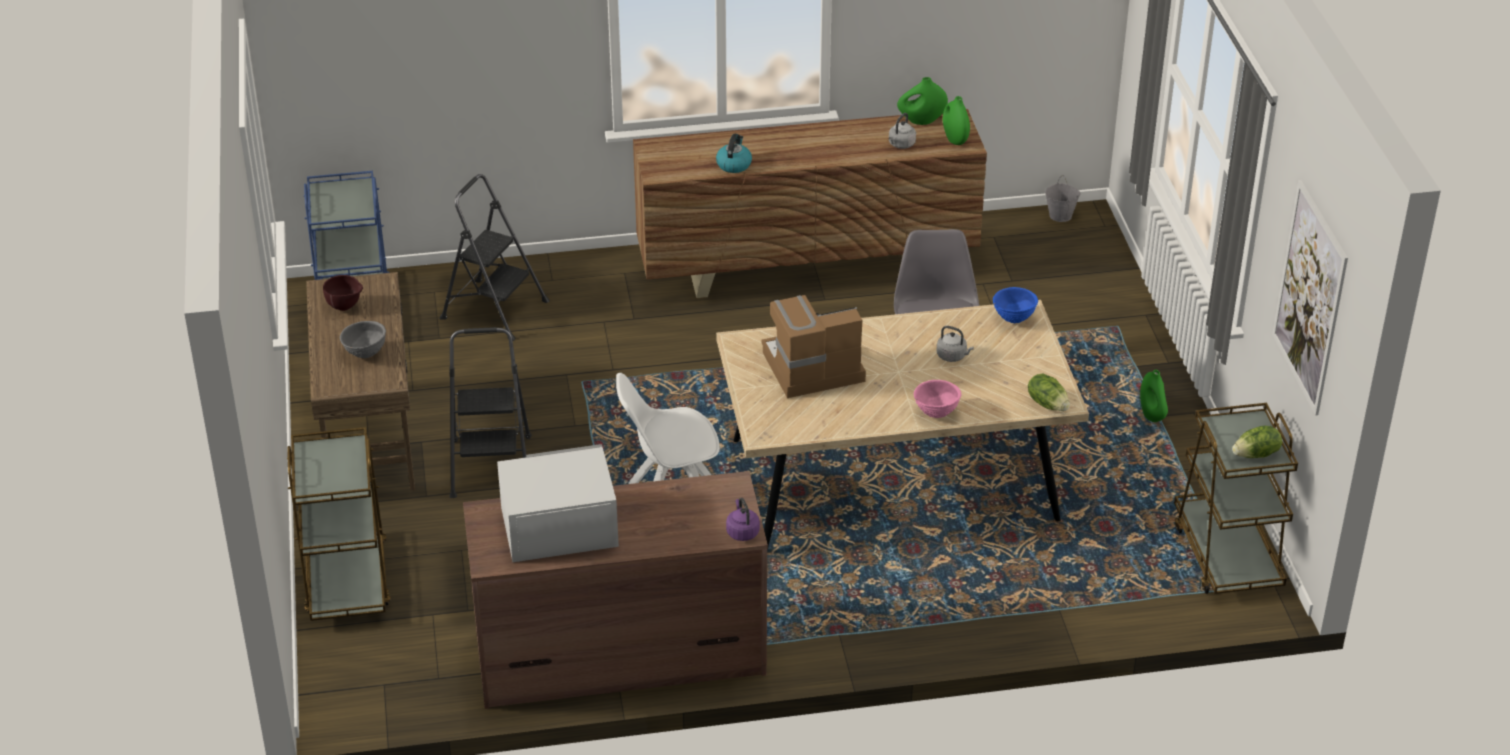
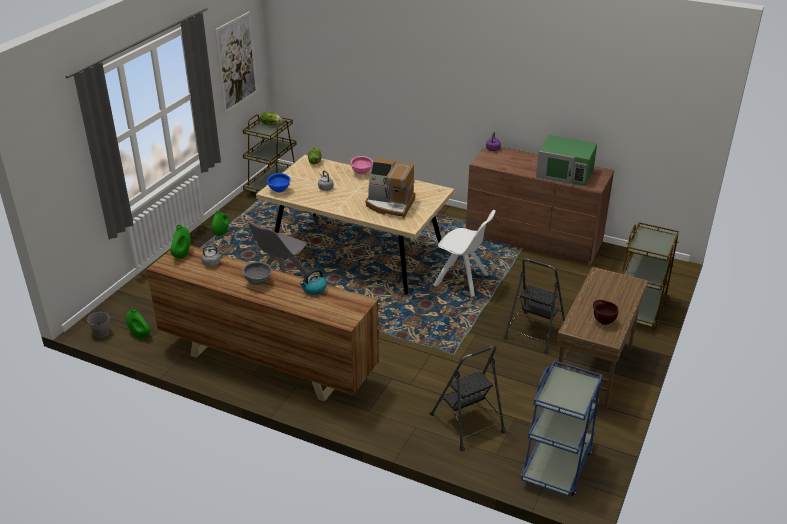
camera: 145 degrees left, 5 degrees down
grey bowl [340,321,386,358] -> grey bowl moved to [242,262,272,285]
white microwave [497,444,619,562] -> green microwave [536,135,597,186]
green vase [897,77,948,125] -> green vase moved to [126,308,150,338]

